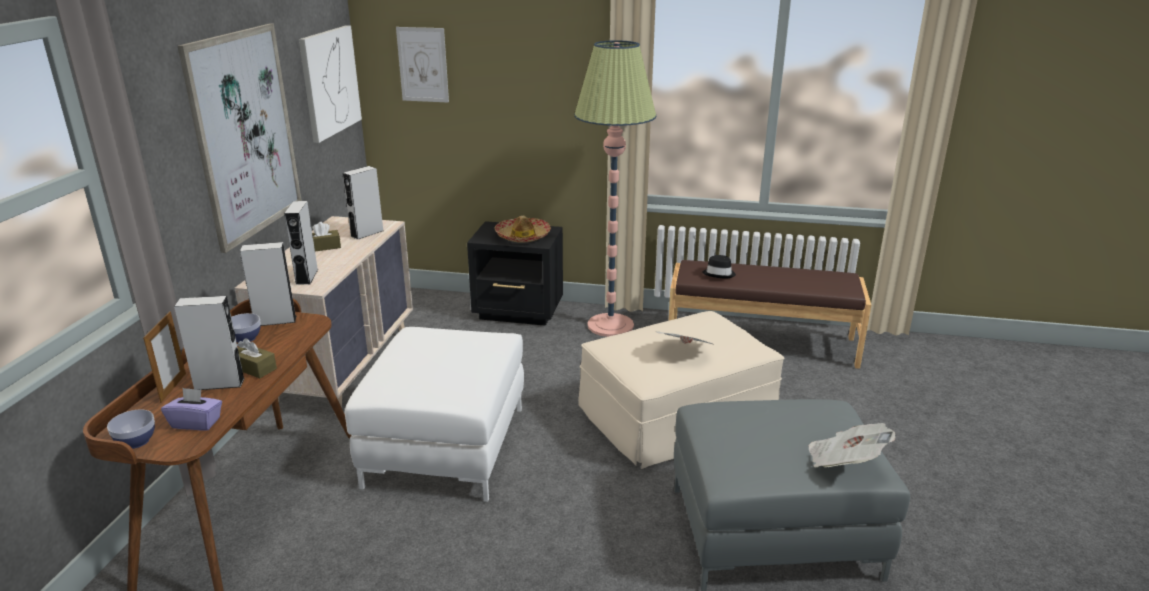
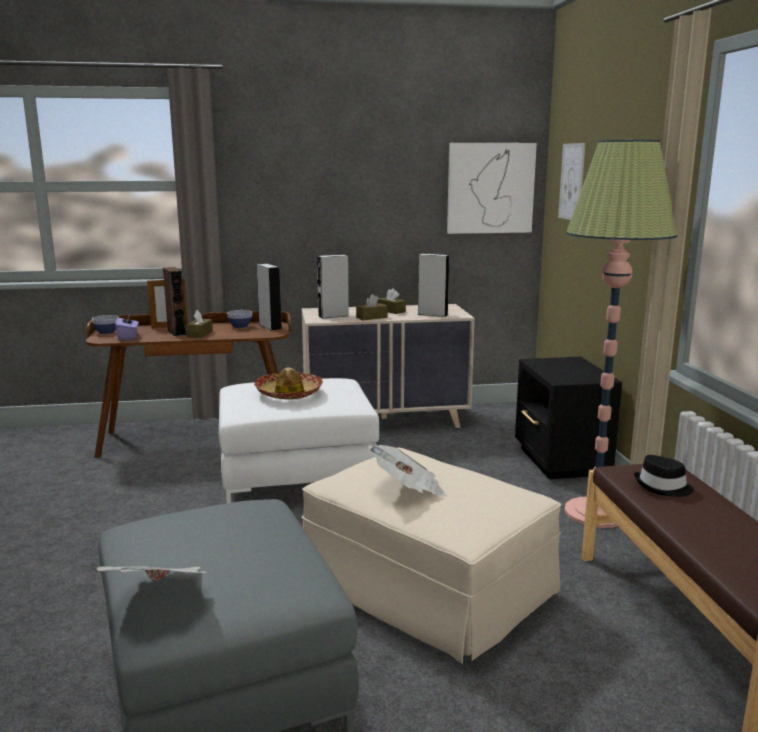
camera: 70 degrees right, 10 degrees down
grey speaker [174,296,245,390] -> brown speaker [163,267,186,336]
picture [178,24,302,253] -> none
hat [494,216,551,243] -> hat moved to [254,367,323,400]
none -> brown tissue box [356,294,387,321]

